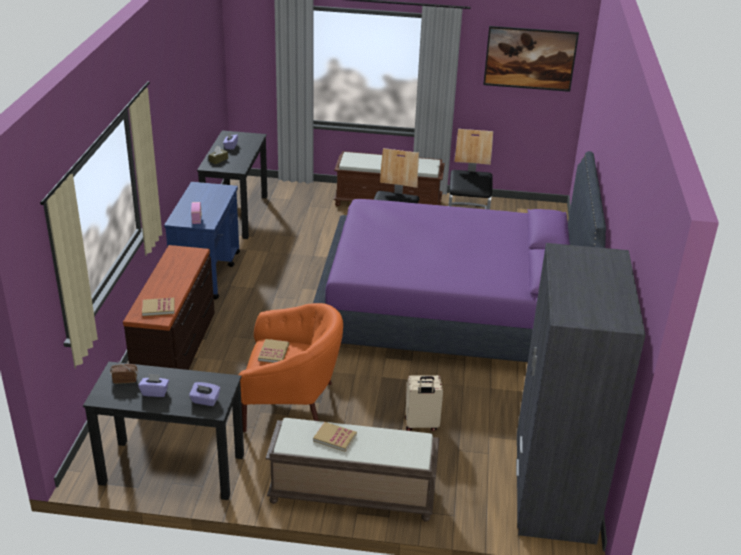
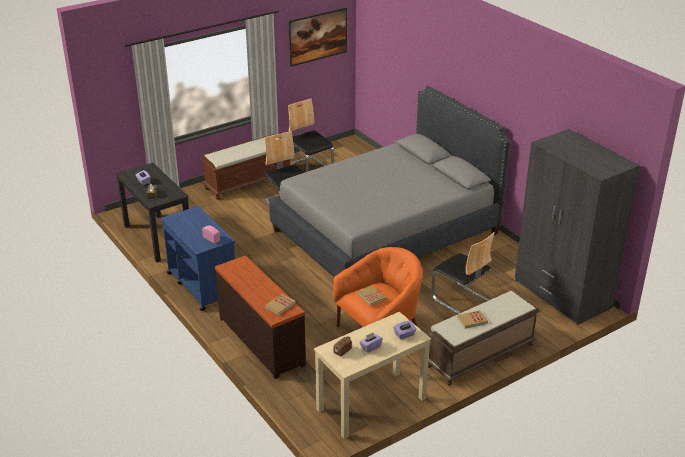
camera: 40 degrees left, 0 degrees up
black desk [83,362,244,500] -> beige desk [314,312,431,439]
purple bed [313,151,606,362] -> grey bed [269,86,511,277]
beige suitcase [405,375,443,431] -> chair [432,232,495,314]

